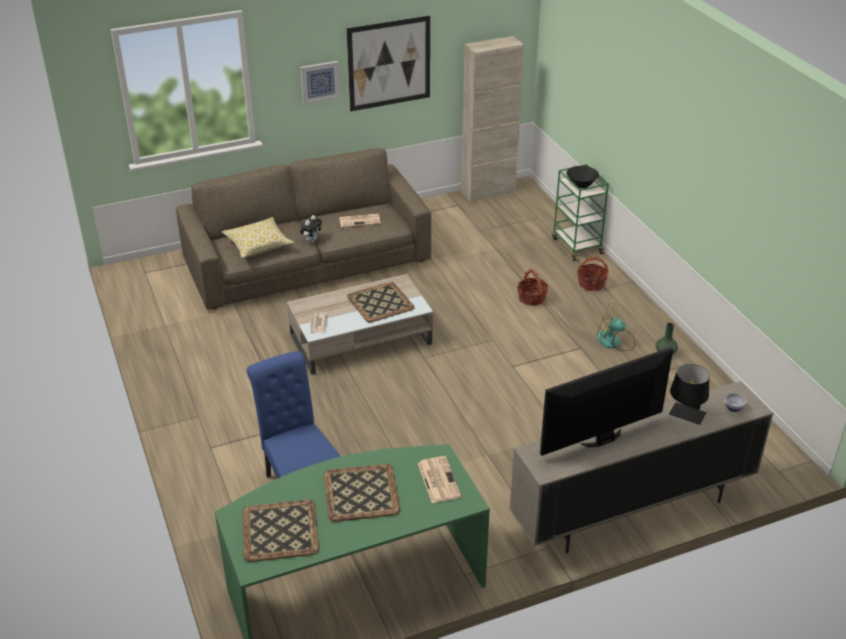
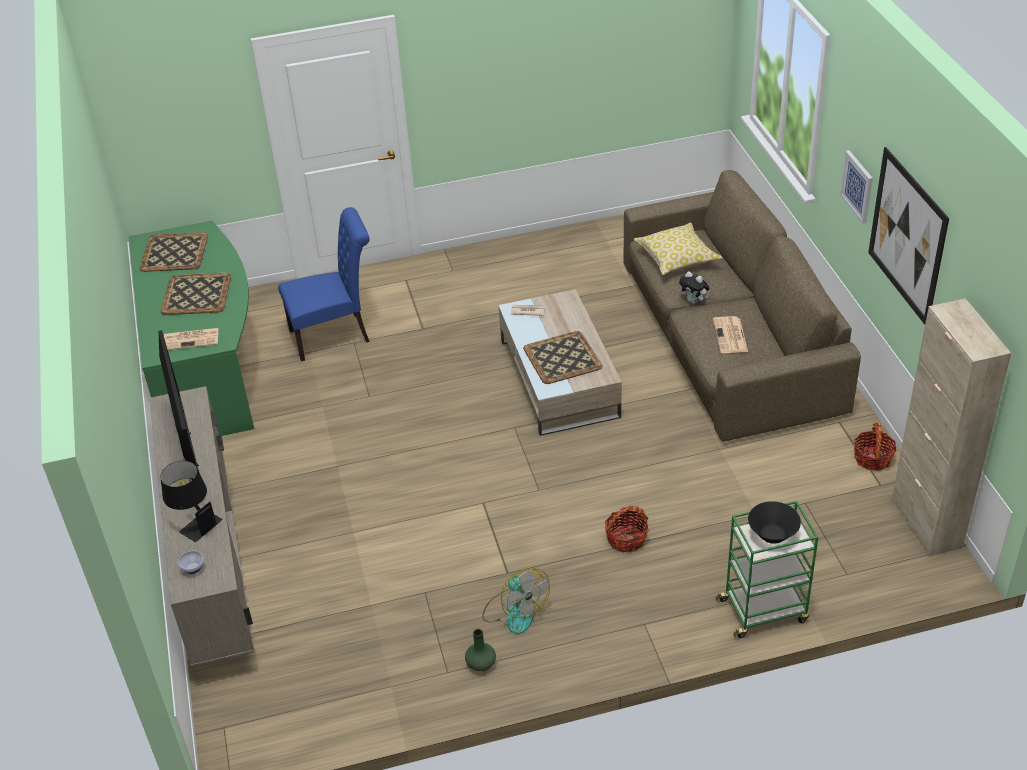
camera: 100 degrees right, 5 degrees up
basket [577,257,609,291] -> basket moved to [854,422,896,471]
fan [596,302,635,351] -> fan turned 120 degrees clockwise [482,568,550,635]

